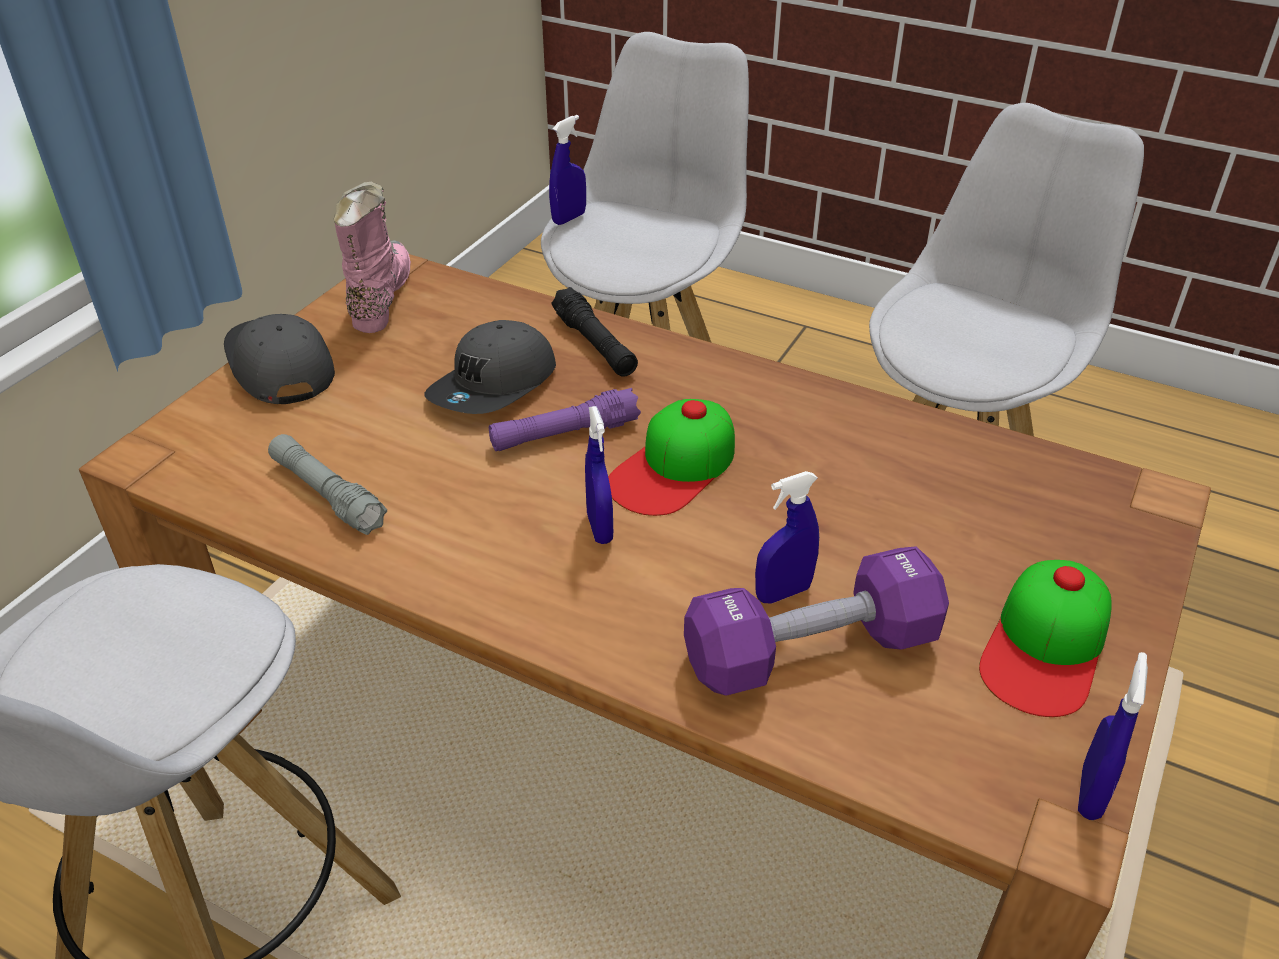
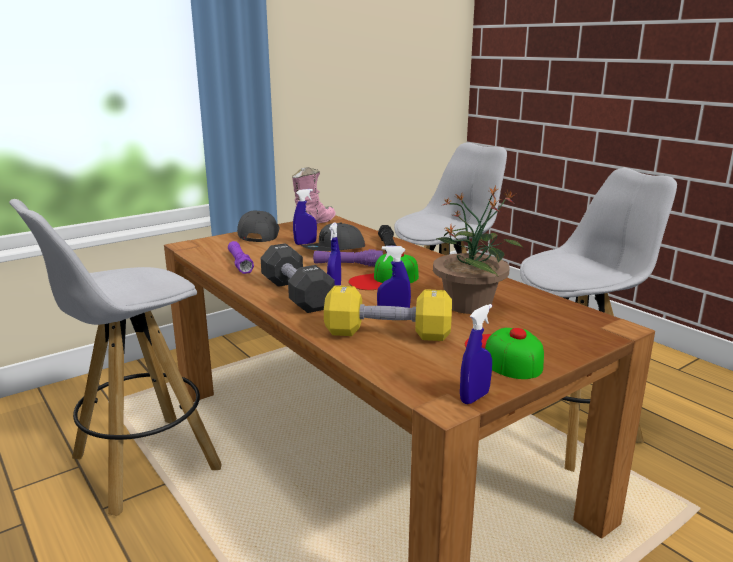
camera: 25 degrees right, 20 degrees down
grey flashlight [268,434,387,535] -> purple flashlight [228,241,254,274]
blue spray bottle [549,115,586,225] -> blue spray bottle moved to [293,189,317,245]
purple dumbbell [684,546,949,696] -> yellow dumbbell [324,285,452,341]
cap [979,560,1112,717] -> cap turned 105 degrees clockwise [465,328,544,379]
none -> black dumbbell [261,243,335,313]
none -> potted plant [433,186,523,314]

